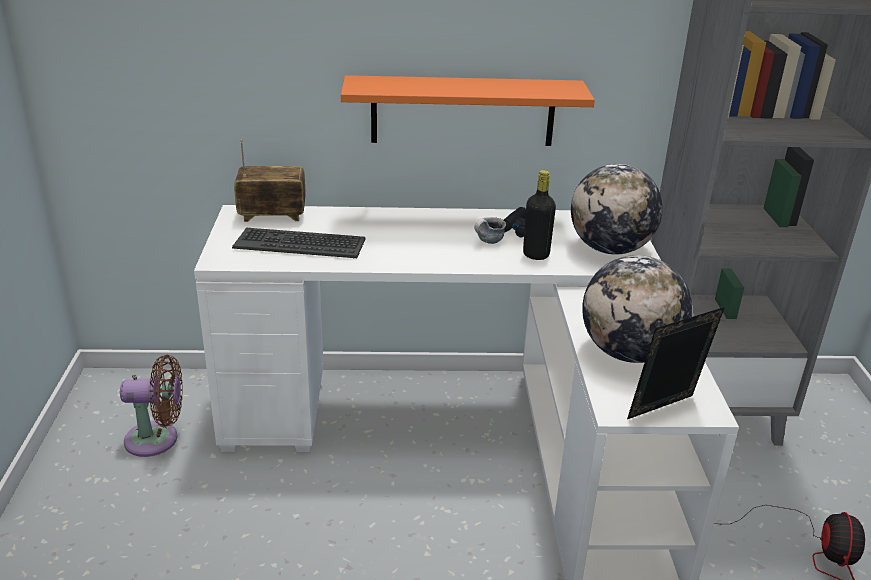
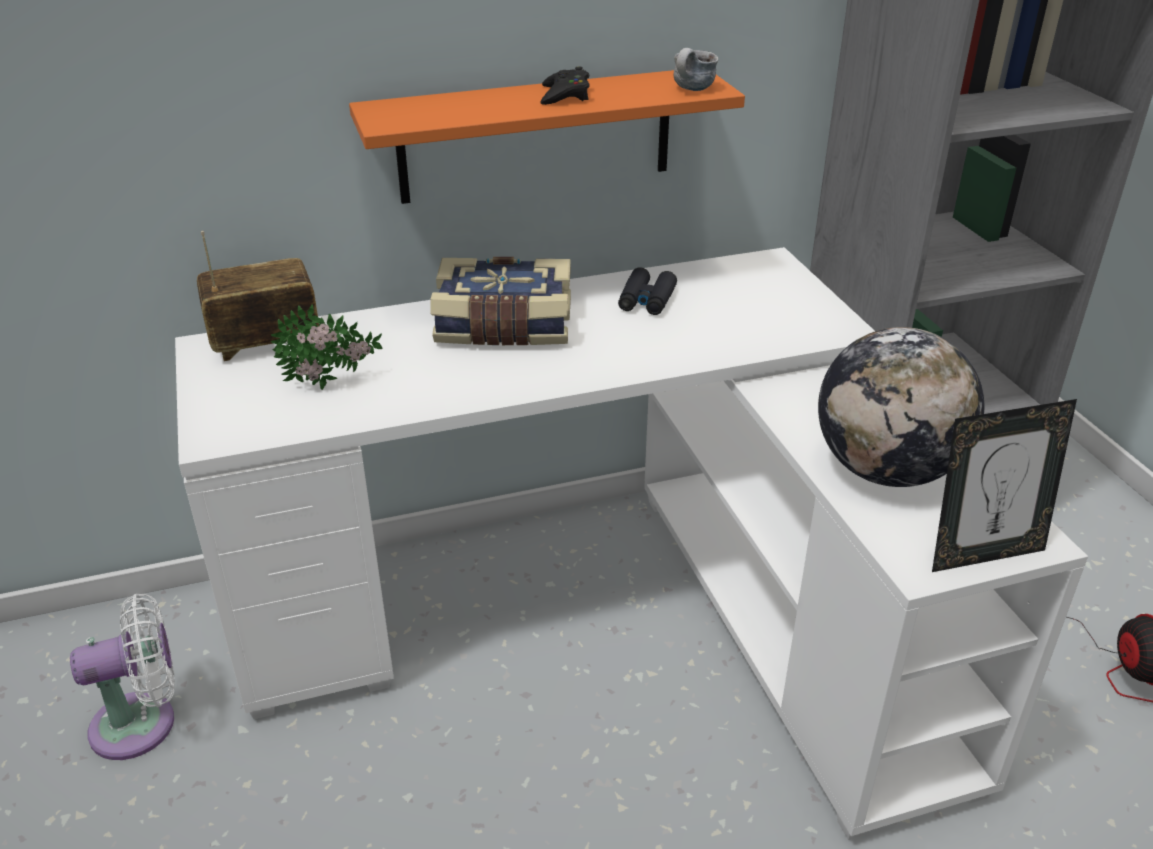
camera: 15 degrees left, 5 degrees up
brown fan [120,355,183,457] -> white fan [70,594,175,760]
keyboard [232,228,366,258] -> potted plant [271,304,383,390]
mug [474,217,506,244] -> mug moved to [674,48,718,91]
black bottle [523,170,556,260] -> none
globe [571,164,663,255] -> none
picture frame [627,307,725,419] -> picture frame turned 150 degrees counterclockwise [932,399,1077,572]
none -> book [430,257,571,345]
none -> black game controller [540,66,589,105]

